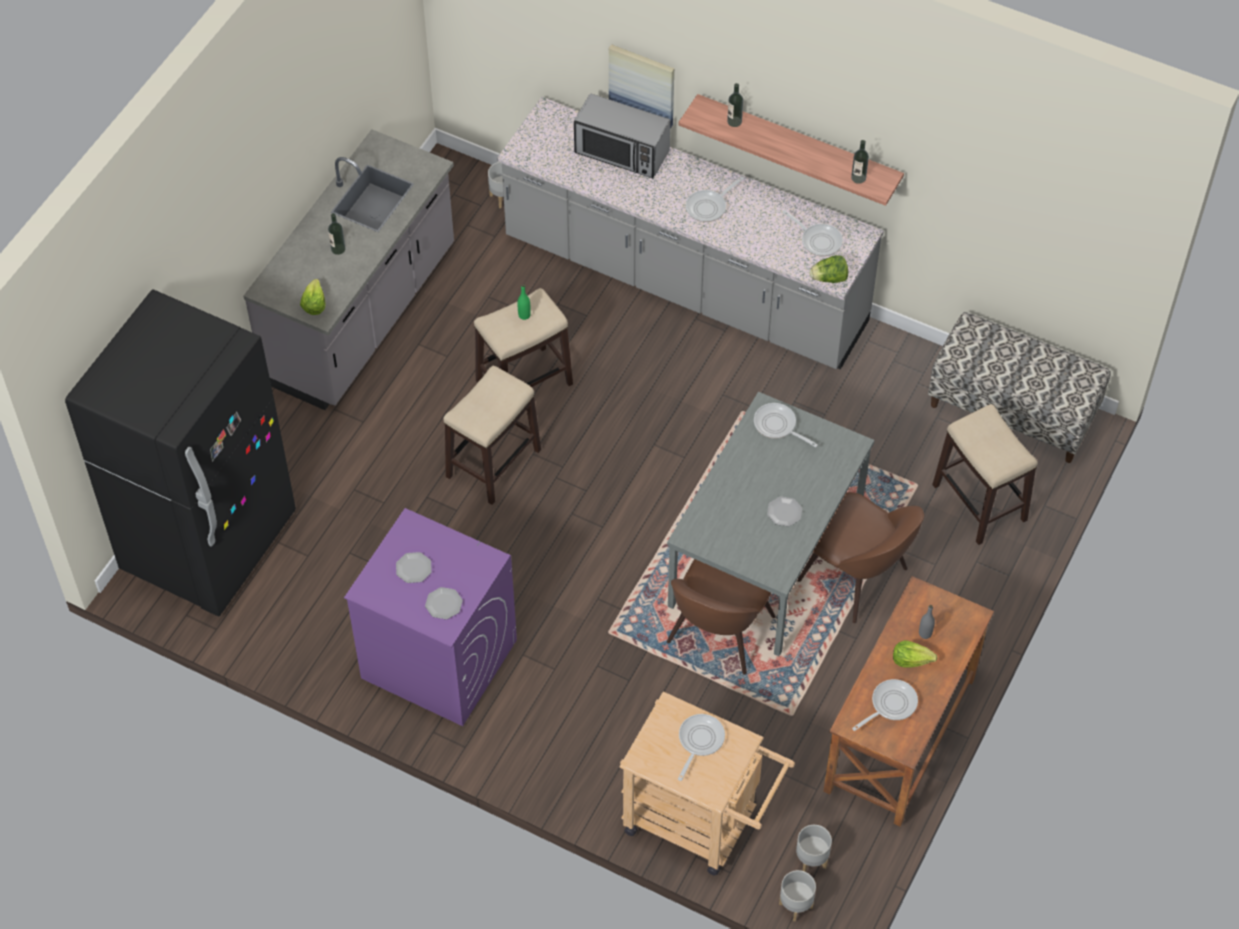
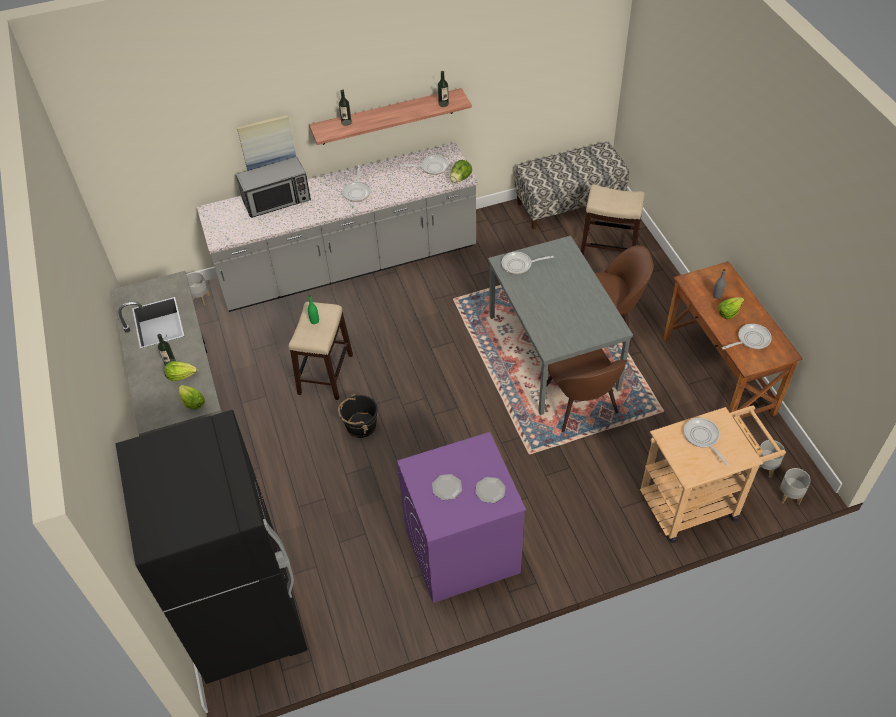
camera: 45 degrees left, 5 degrees down
stool [443,366,541,505] -> black bucket [338,394,378,438]
plate [767,496,802,527] -> none
frying pan [852,679,918,731] -> frying pan turned 60 degrees clockwise [722,324,772,350]
none -> lettuce [164,361,198,381]

